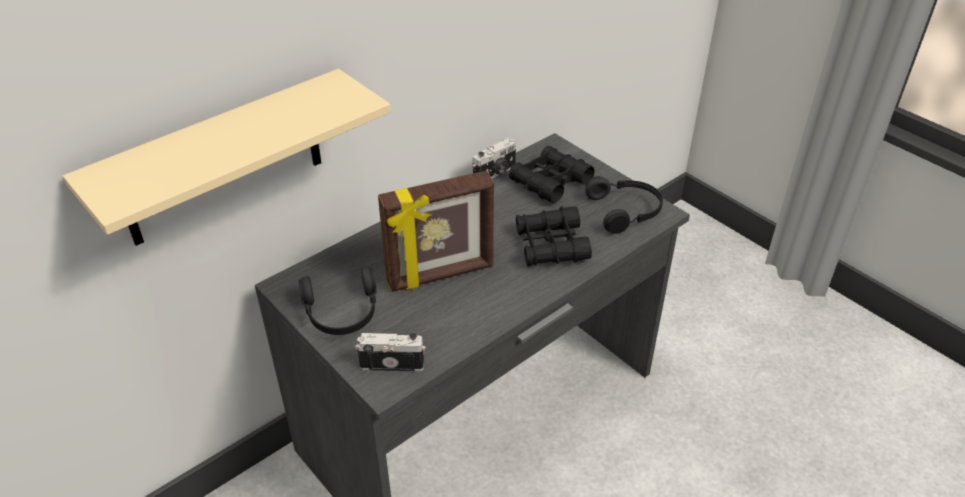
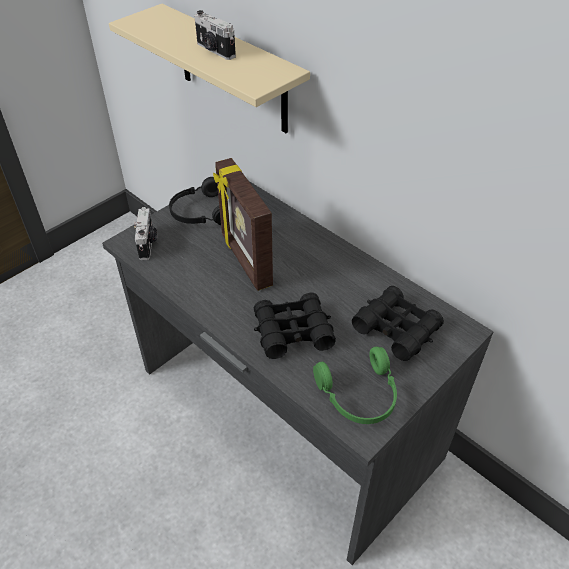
camera: 85 degrees right, 5 degrees up
camera [473,138,516,178] -> camera moved to [194,10,236,60]
black headphones [585,176,663,234] -> green headphones [313,347,397,424]

